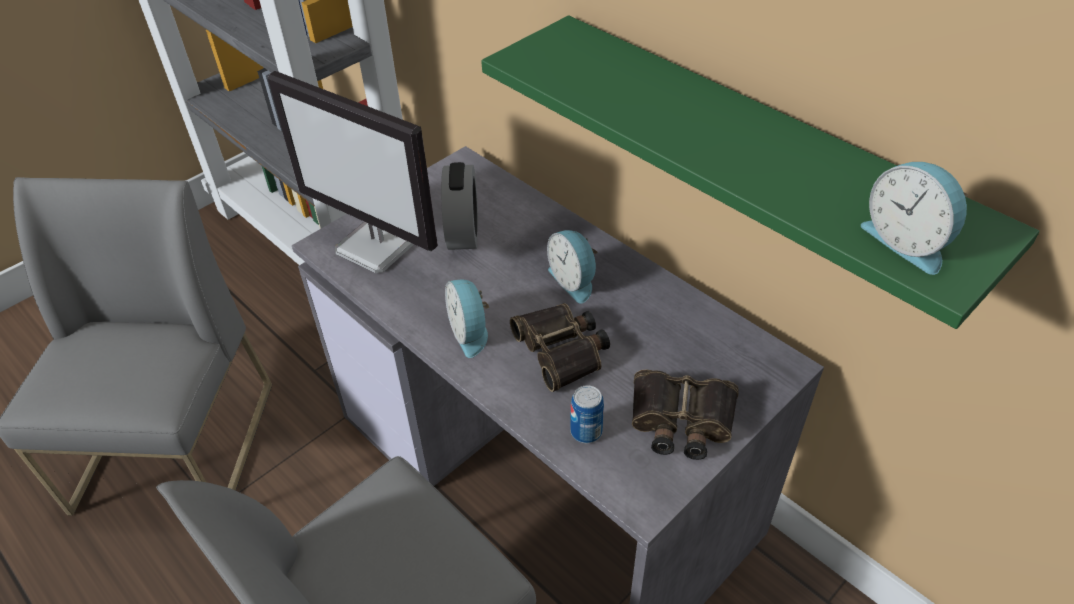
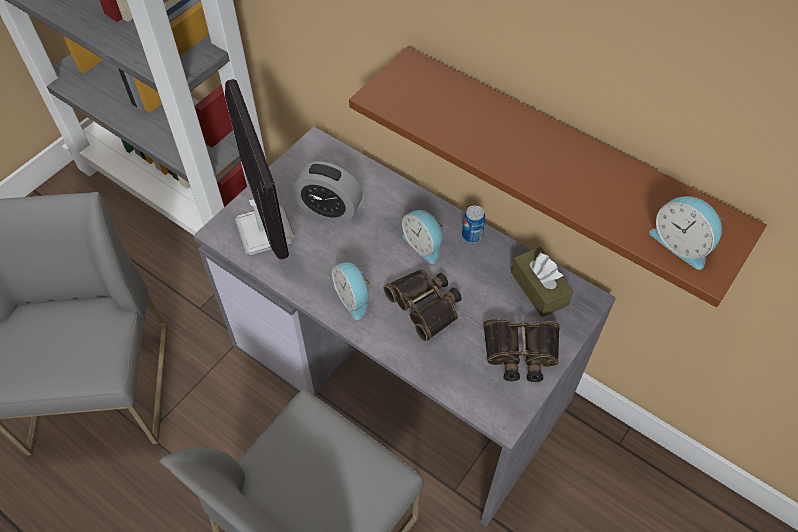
camera: 10 degrees left, 10 degrees up
monitor [268,71,438,273] -> monitor turned 135 degrees counterclockwise [225,79,295,260]
alarm clock [441,162,478,250] -> alarm clock turned 120 degrees clockwise [292,161,362,223]
green shelf [481,15,1039,329] -> brown shelf [349,46,767,307]
can [570,385,604,443] -> can moved to [462,206,485,243]
none -> brown tissue box [511,247,573,317]

